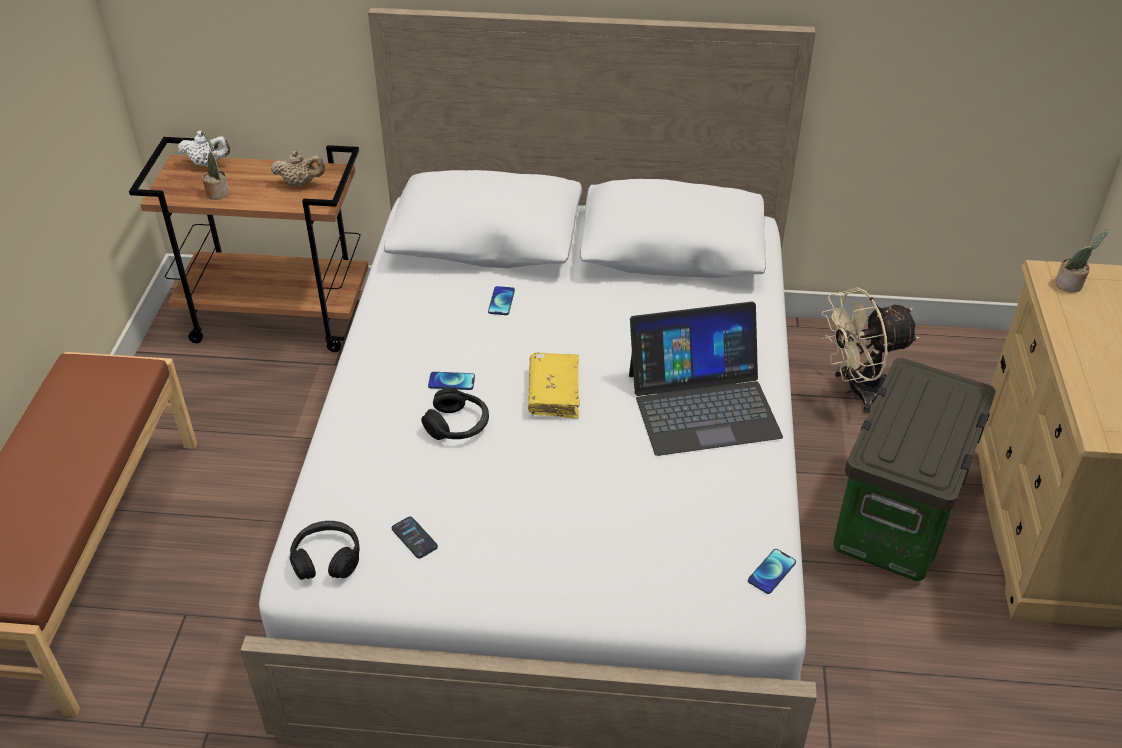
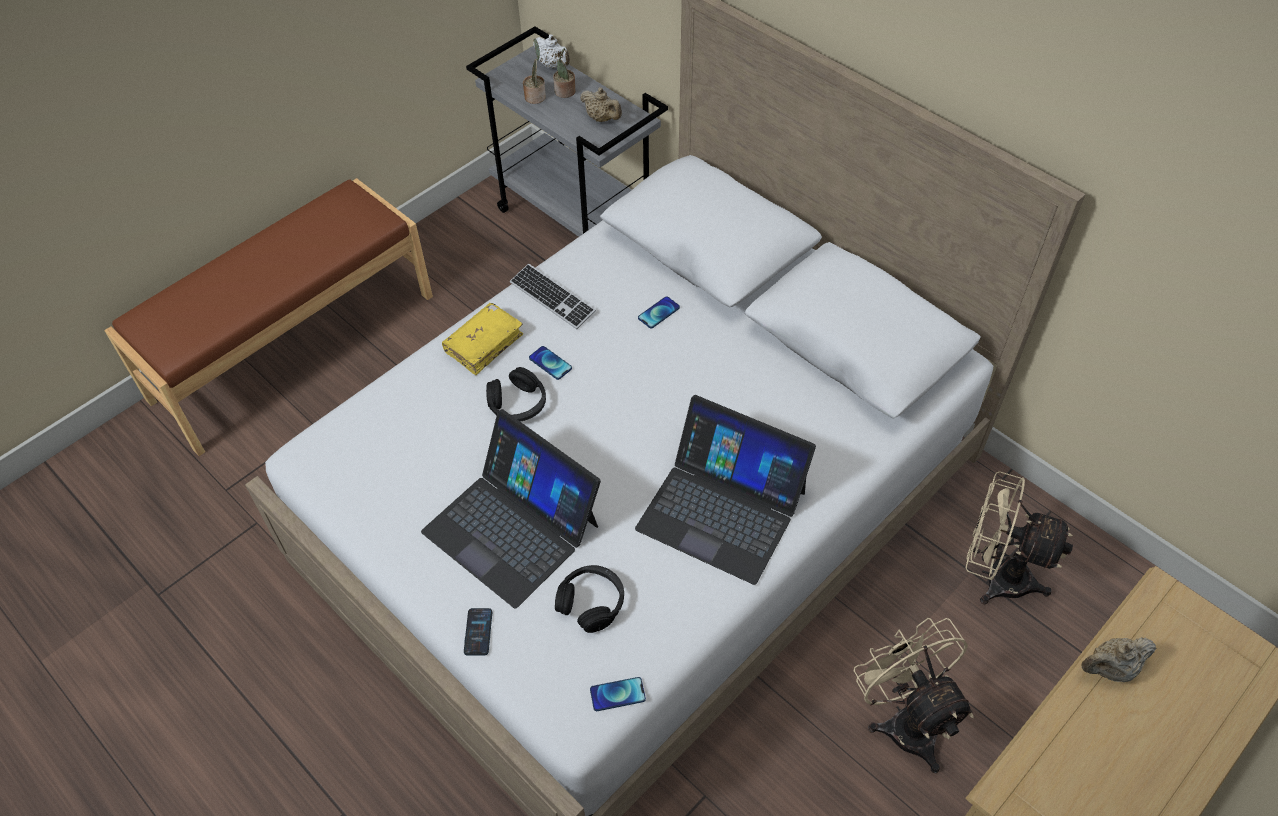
camera: 40 degrees right, 10 degrees up
brown cart [129,137,368,352] -> grey cart [466,26,668,237]
black headphones [290,521,360,580] -> black headphones moved to [555,565,624,633]
phone [392,517,438,559] -> phone moved to [464,608,492,656]
yellow book [528,353,580,418] -> yellow book moved to [442,303,523,375]
storage box [833,358,996,581] -> beige fan [854,618,974,773]
potted plant [1055,229,1109,293] -> potted plant moved to [553,48,575,98]
none -> laptop [421,409,601,609]
none -> keyboard [510,264,596,329]
none -> beige teapot [1081,637,1156,682]

